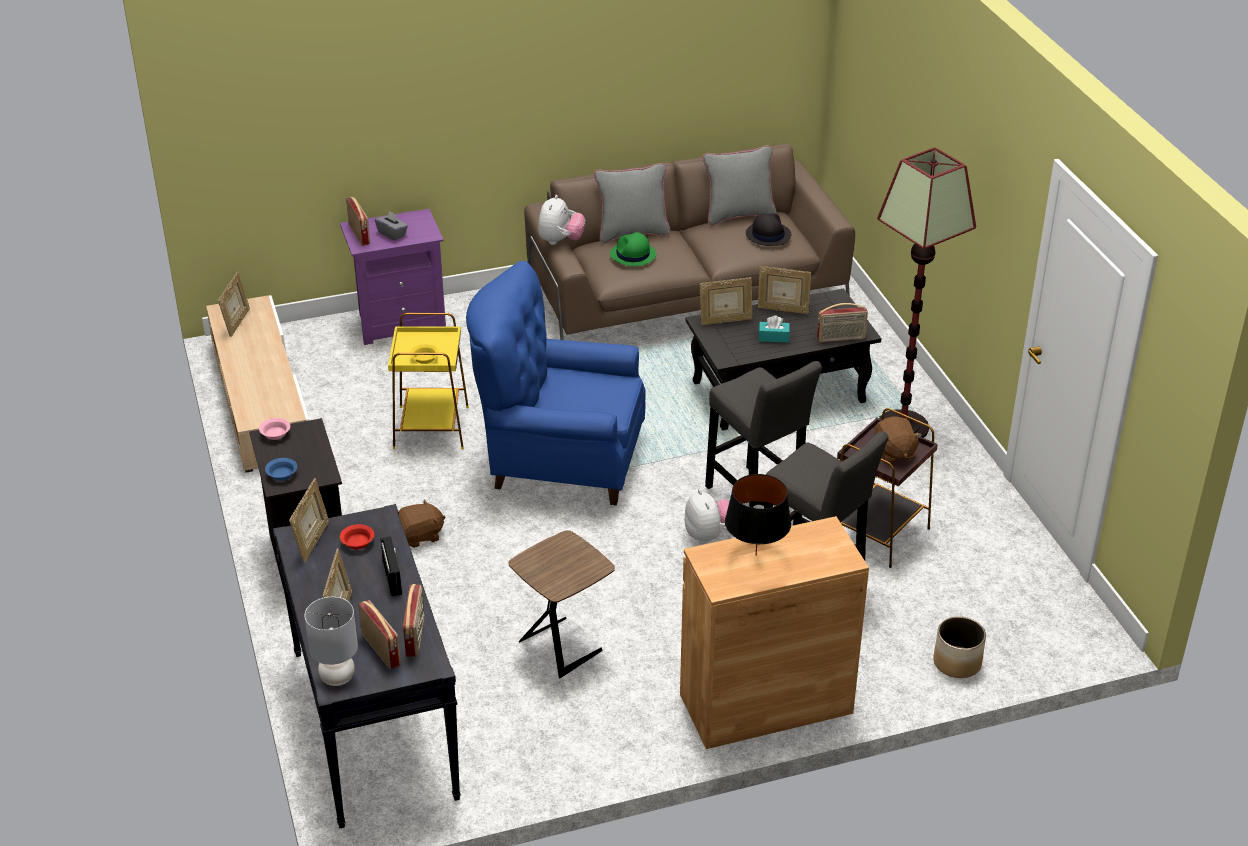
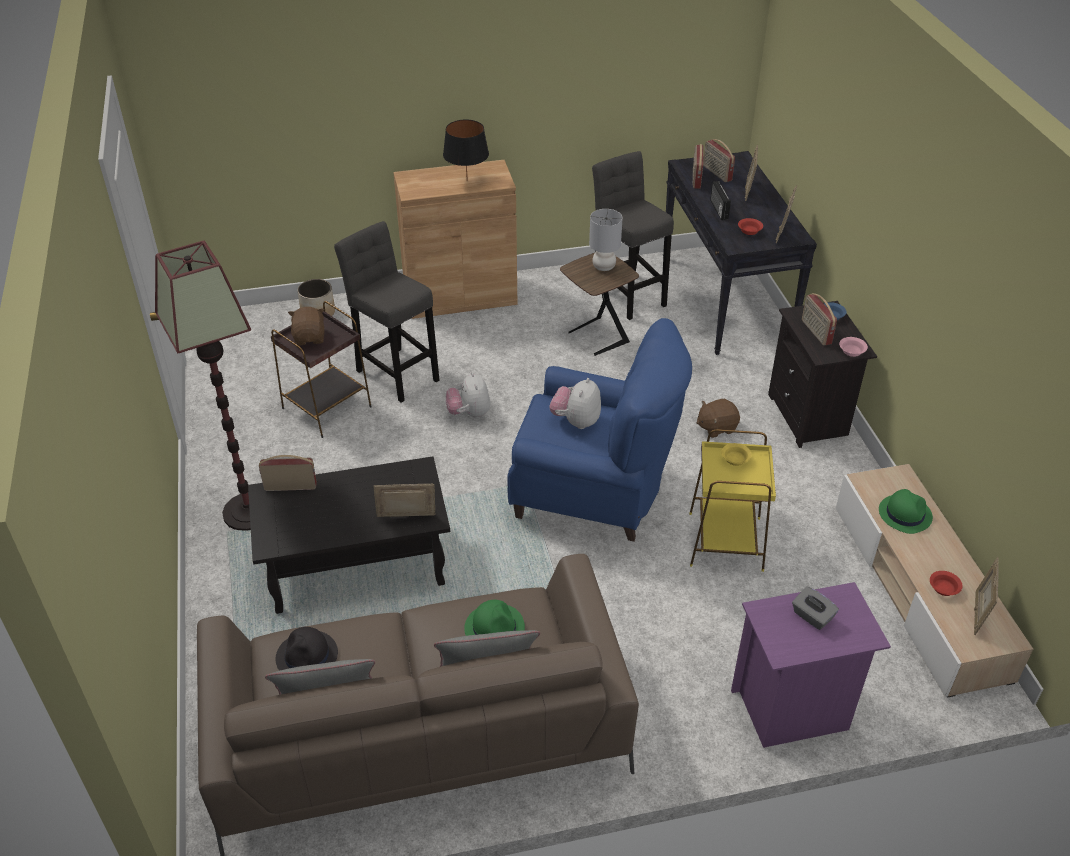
camera: 175 degrees left, 5 degrees up
grey table lamp [304,597,358,686] -> grey table lamp moved to [589,209,623,271]
radio [346,197,370,246] -> radio moved to [802,293,837,346]
plush toy [538,195,586,245] -> plush toy moved to [549,378,601,429]
grey stool [705,361,822,508] -> grey stool moved to [592,151,674,320]
picture frame [758,266,811,314] -> none
turquoise tissue box [759,315,790,343] -> none
none -> green hat [879,489,933,534]
none -> red bowl [930,571,963,596]

